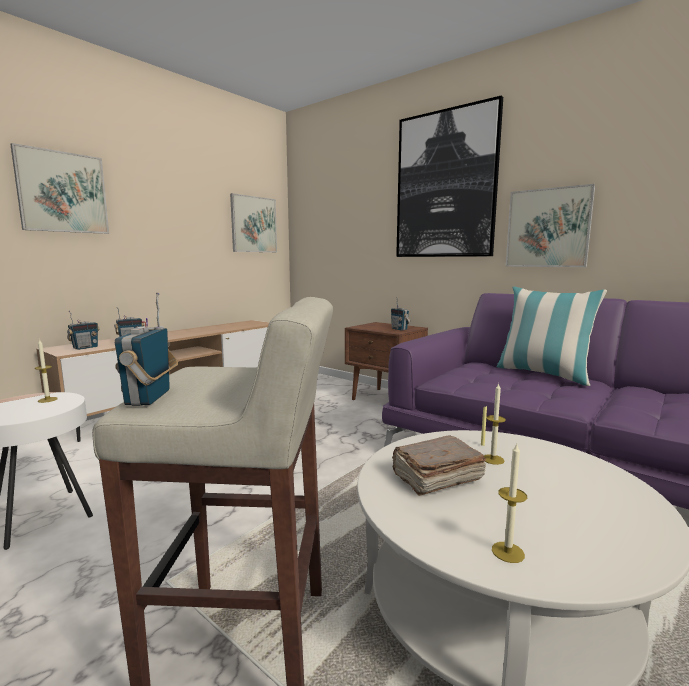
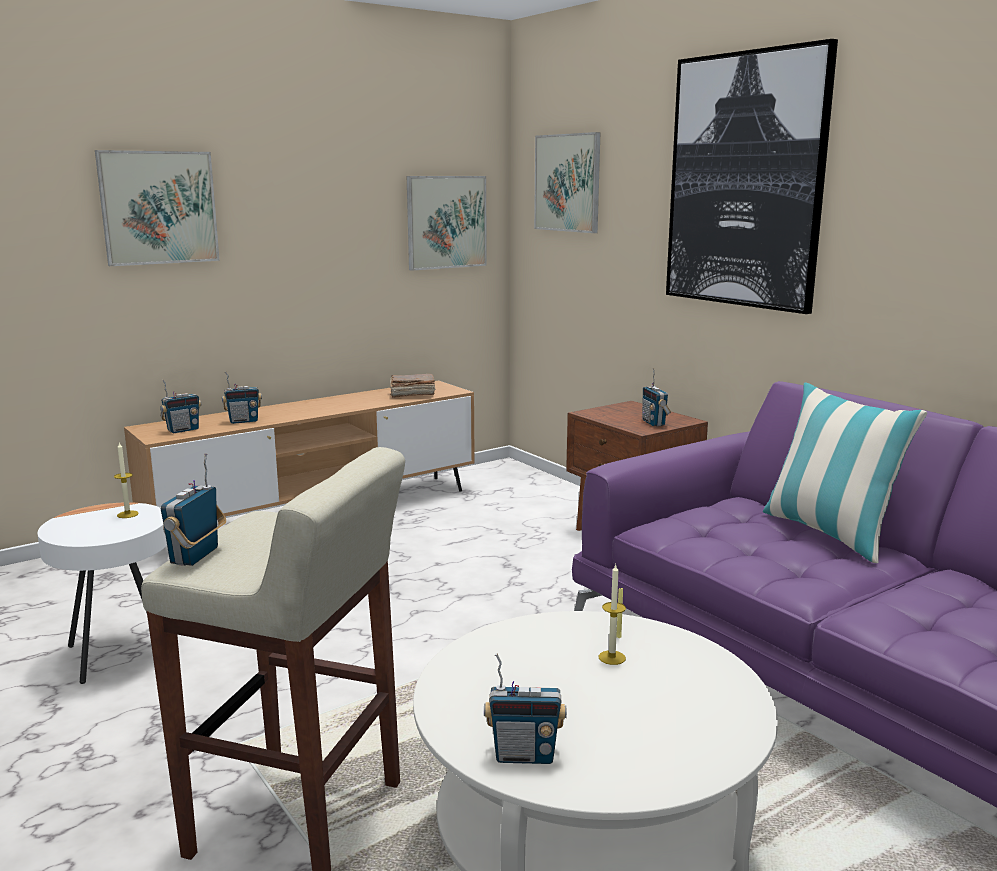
camera: 15 degrees right, 5 degrees up
brown book [392,435,486,496] -> brown book moved to [390,374,435,398]
candle [492,444,527,563] -> radio [484,653,567,764]
picture [505,184,595,267] -> picture moved to [534,132,601,233]

